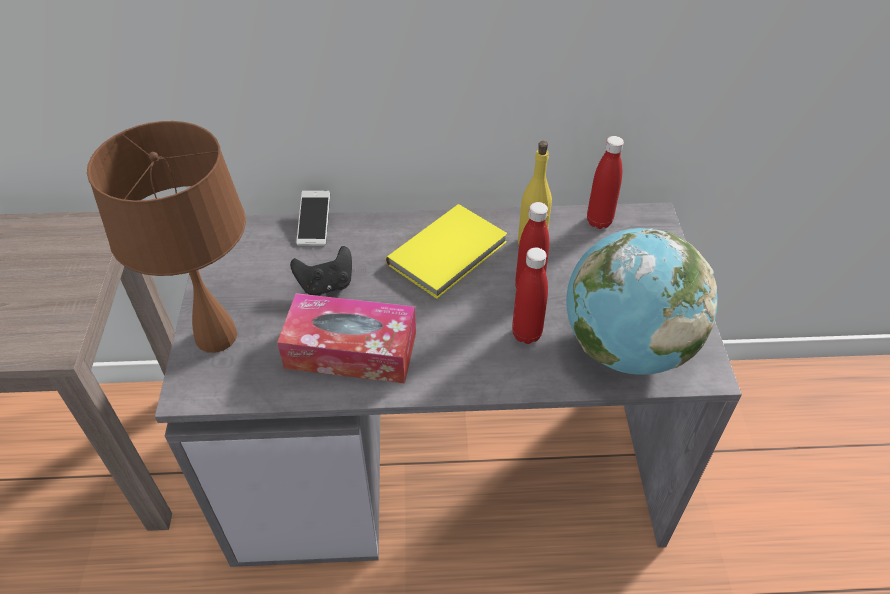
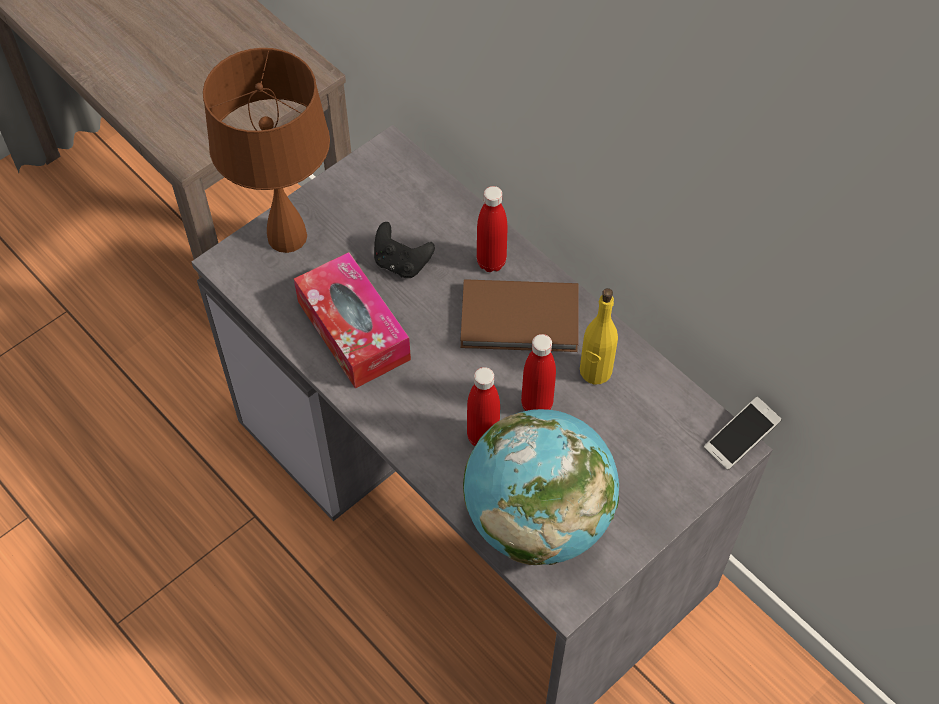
camera: 50 degrees right, 10 degrees up
phone [296,191,330,246] -> phone moved to [704,397,781,470]
yellow book [386,204,508,299] -> brown book [460,279,578,352]
red bottle [587,136,624,229] -> red bottle moved to [477,186,508,272]

